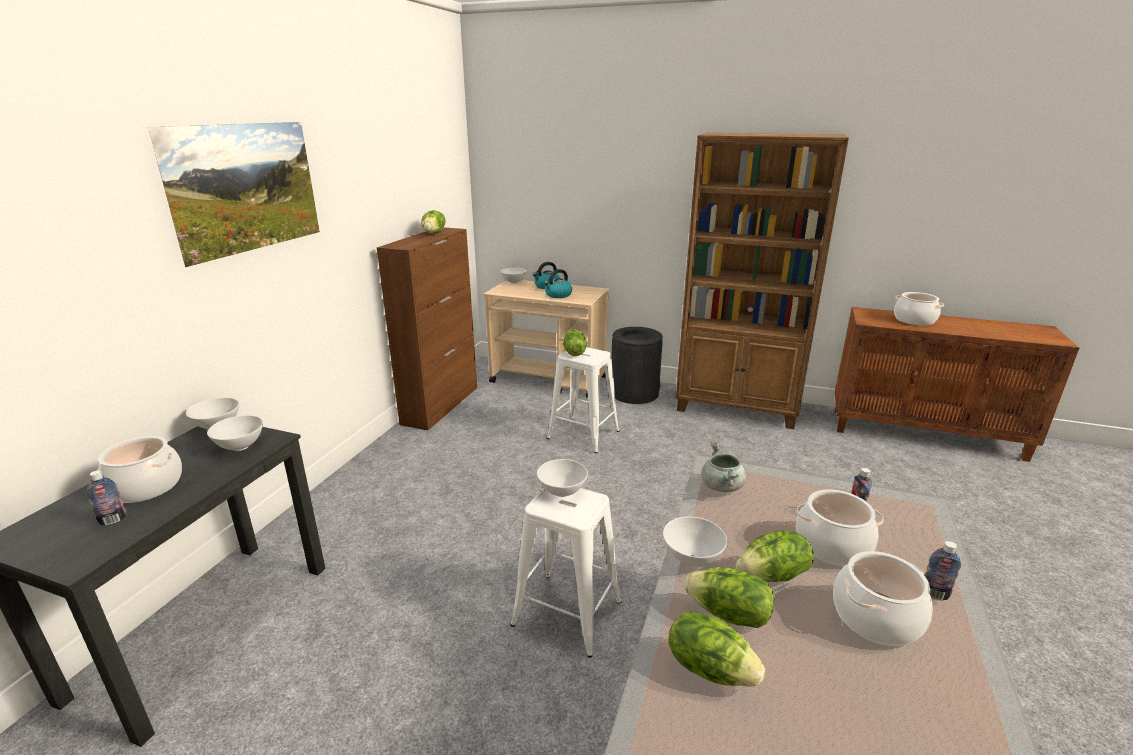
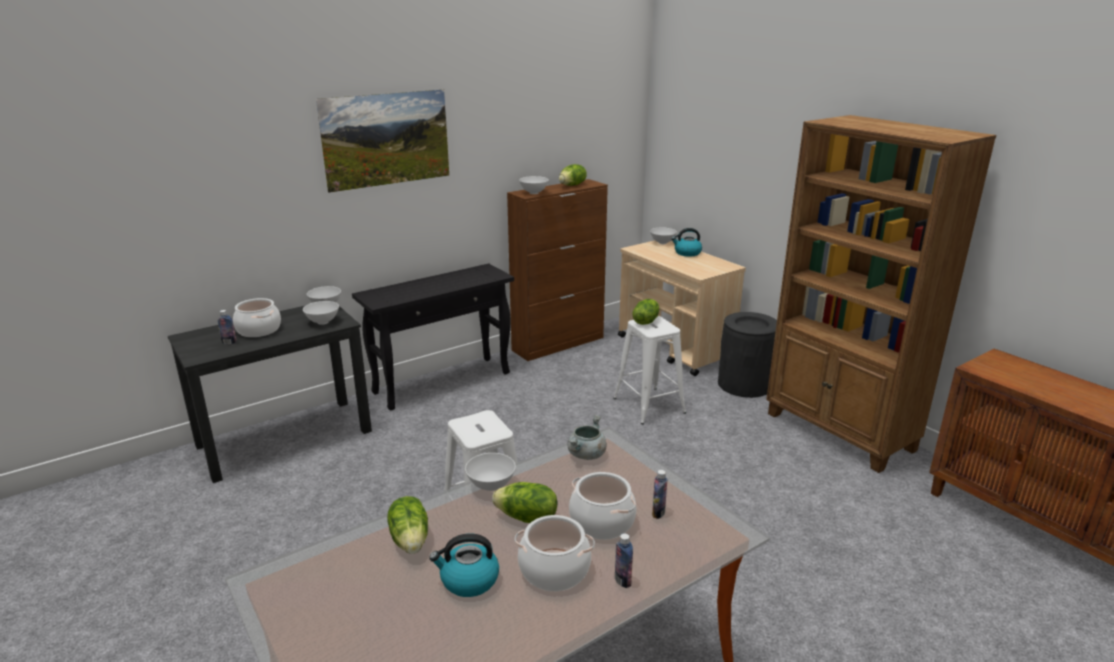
camera: 35 degrees right, 0 degrees up
white bowl [537,459,588,497] -> white bowl moved to [519,176,549,194]
kettle [544,269,572,298] -> kettle moved to [429,533,499,597]
lettuce [685,567,774,628] -> none
cooking pot [894,292,944,326] -> none
none -> black console table [352,264,514,411]

